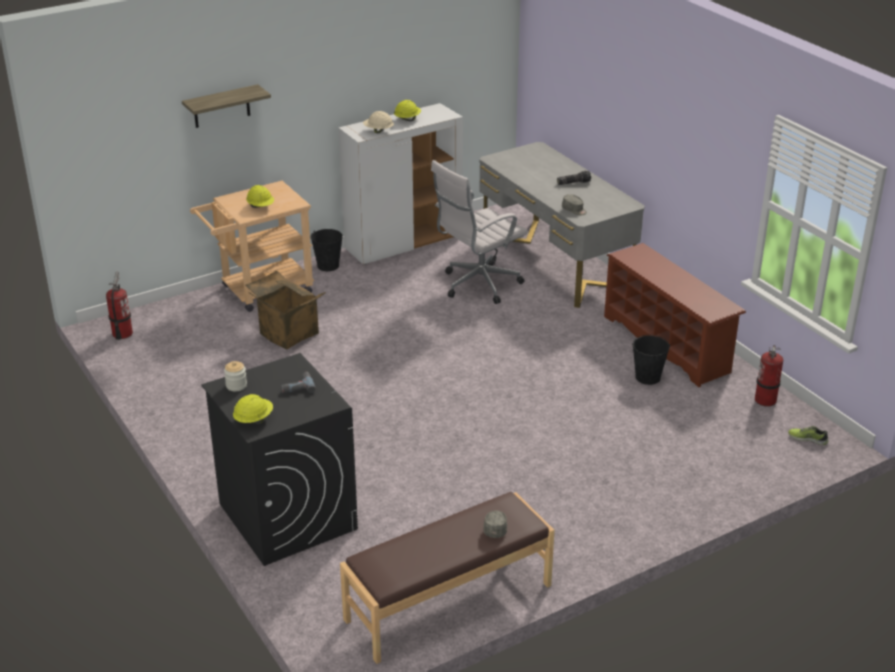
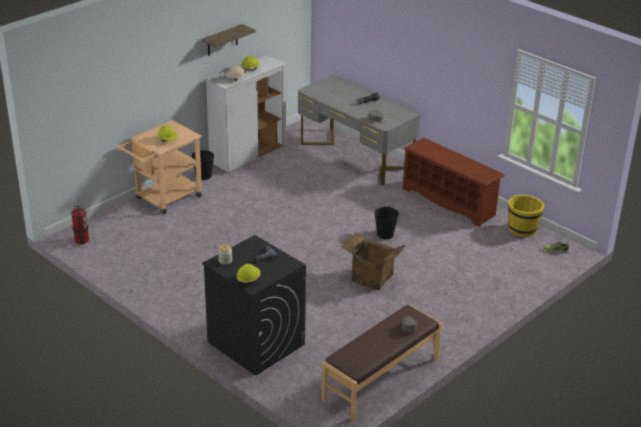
camera: 15 degrees left, 0 degrees up
shelf [182,84,271,128] -> shelf moved to [202,24,256,56]
cardboard box [245,270,326,349] -> cardboard box moved to [341,232,406,290]
white office chair [431,160,528,304] -> none
black bucket [632,335,670,385] -> black bucket moved to [375,206,399,239]
fire extinguisher [755,345,783,407] -> yellow bucket [508,195,544,237]

